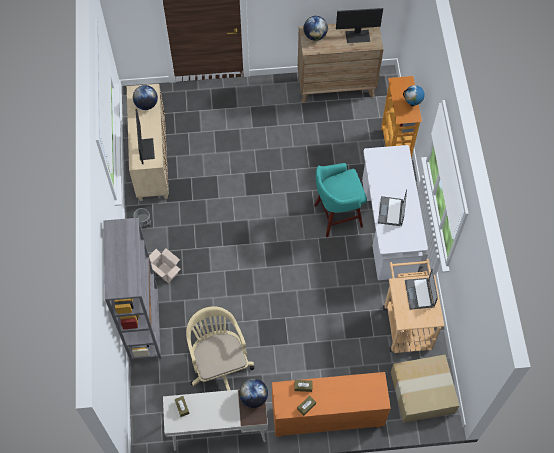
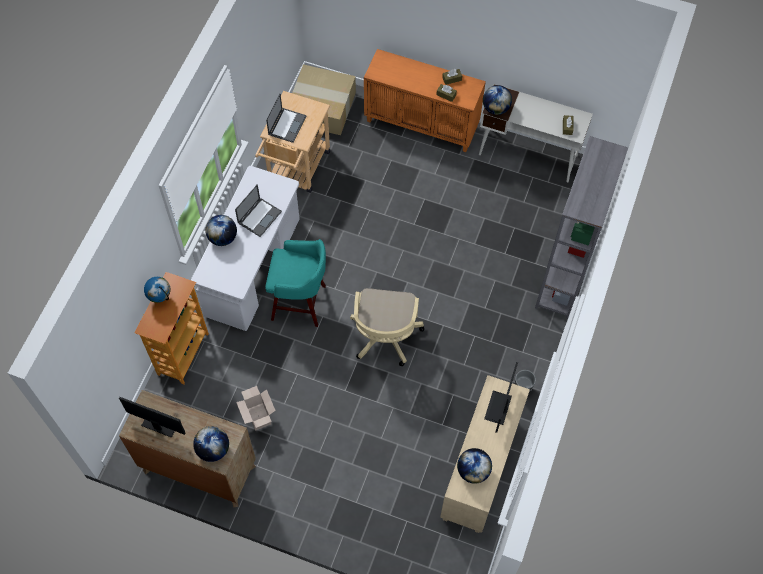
camera: 155 degrees left, 0 degrees up
cardboard box [149,248,181,283] -> cardboard box moved to [236,386,276,431]
beige office chair [186,307,254,391] -> beige office chair moved to [350,288,424,366]
none -> globe [205,215,237,246]

